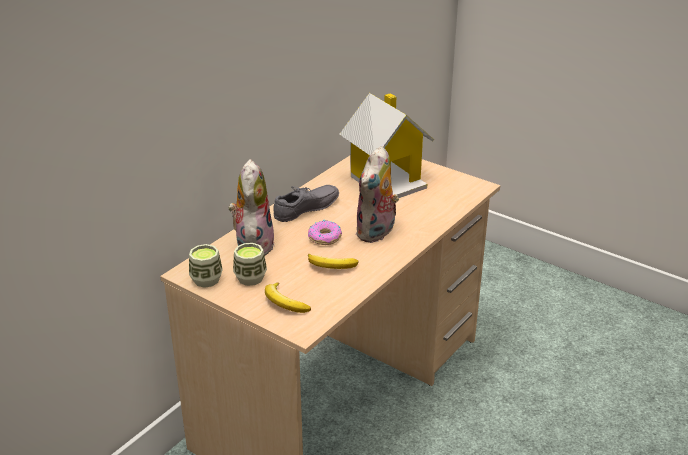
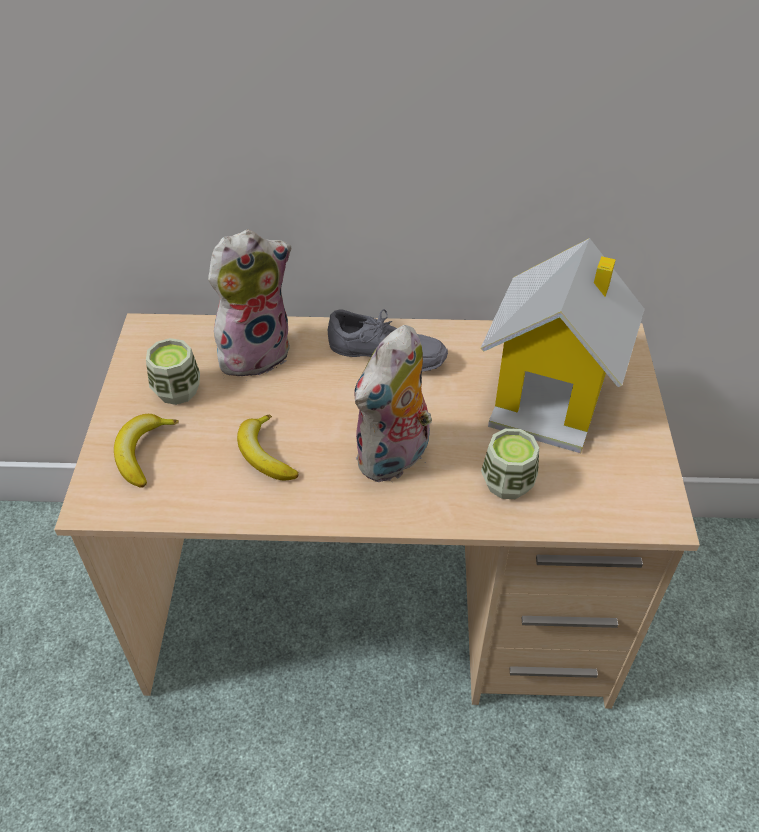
camera: 55 degrees right, 15 degrees up
cup [189,244,223,288] -> cup moved to [481,428,539,499]
donut [308,220,342,245] -> none
plush toy [355,146,399,243] -> plush toy turned 45 degrees counterclockwise [354,325,432,482]

